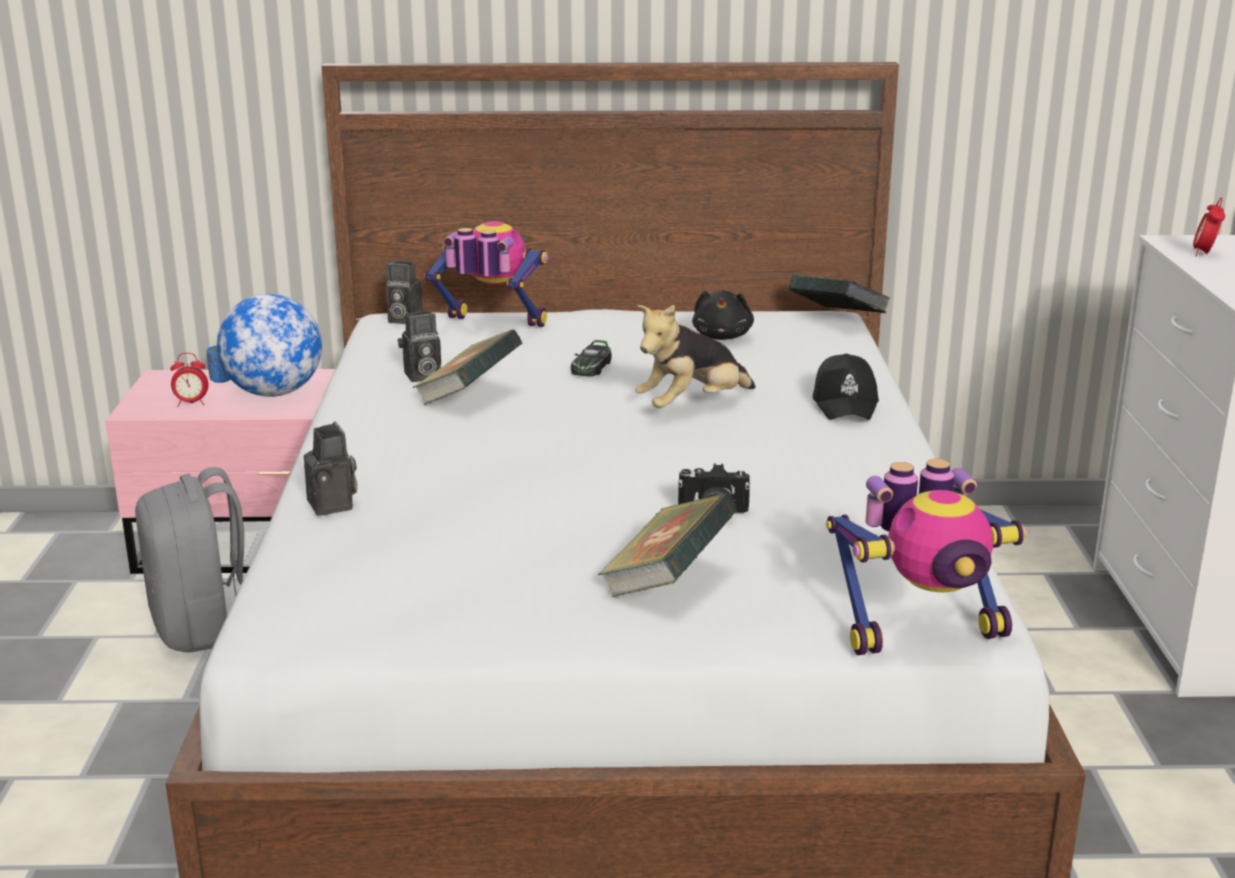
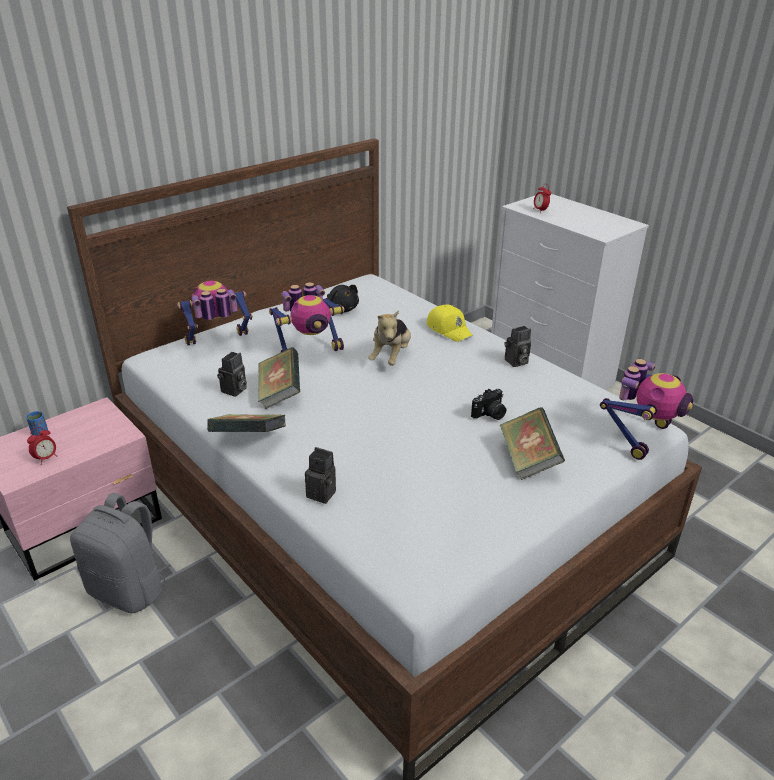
camera: 40 degrees left, 10 degrees up
globe [217,294,322,397] -> none
camera [386,260,423,324] -> camera moved to [504,326,531,367]
toy car [571,340,612,377] -> toy robot [269,282,345,352]
book [788,274,891,313] -> book moved to [207,414,286,432]
black cap [813,354,879,420] -> yellow cap [427,305,473,342]

